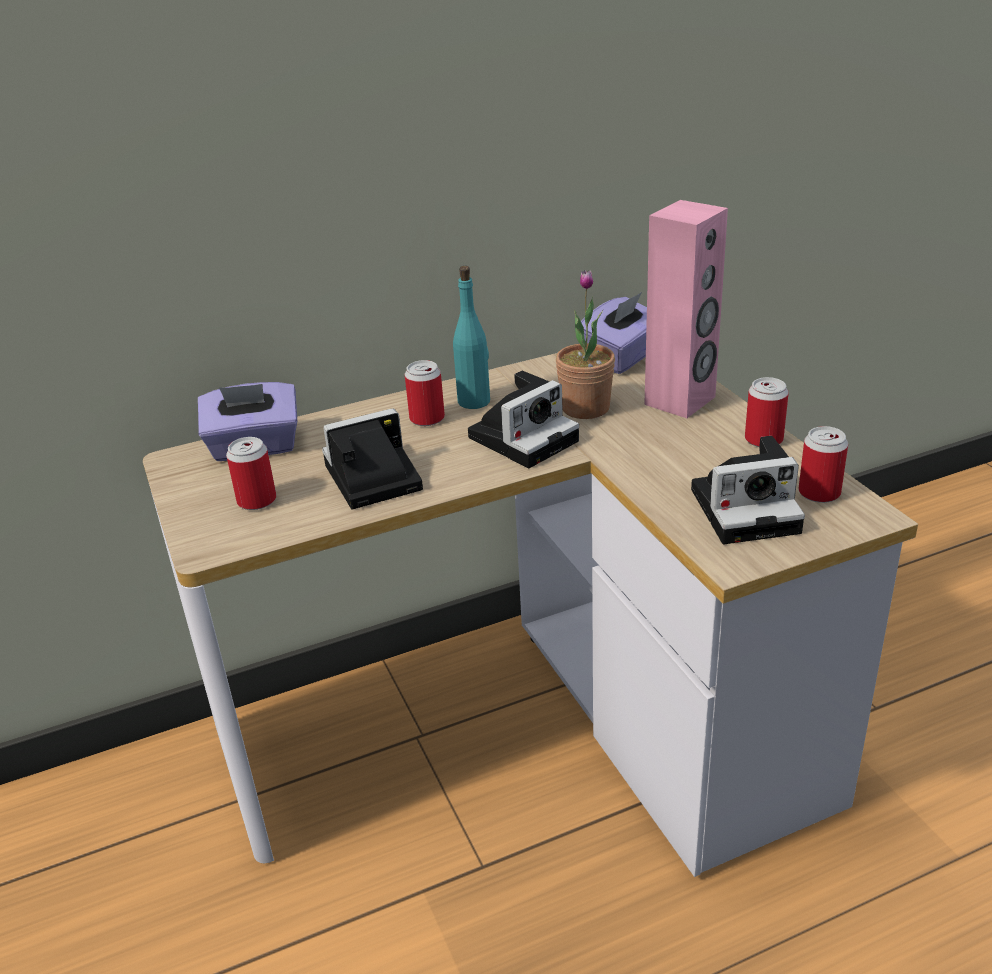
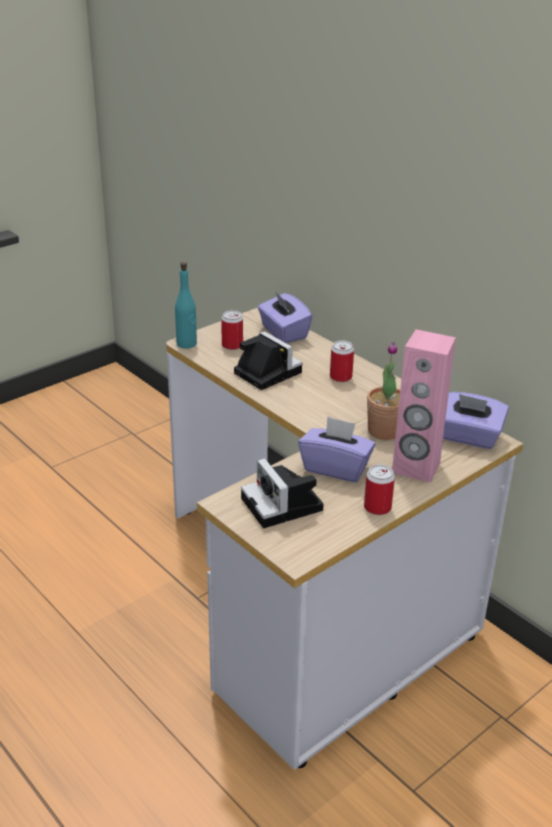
camera: 70 degrees right, 0 degrees up
turquoise bottle [453,266,490,409] -> turquoise bottle moved to [175,262,197,349]
camera [468,371,579,468] -> none
can [798,426,848,503] -> none
none -> purple tissue box [298,416,376,482]

